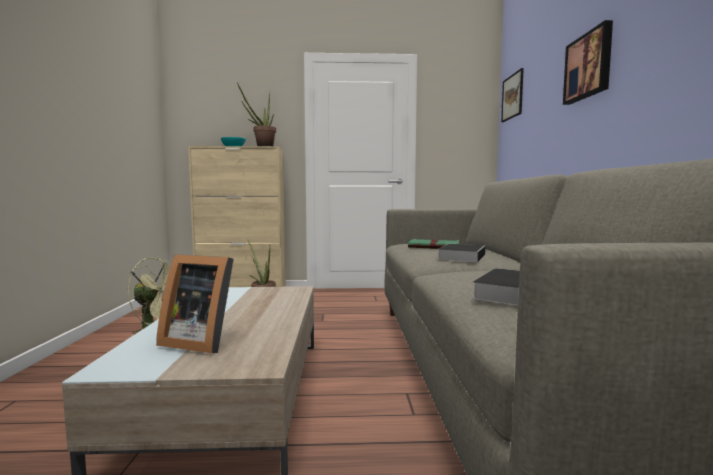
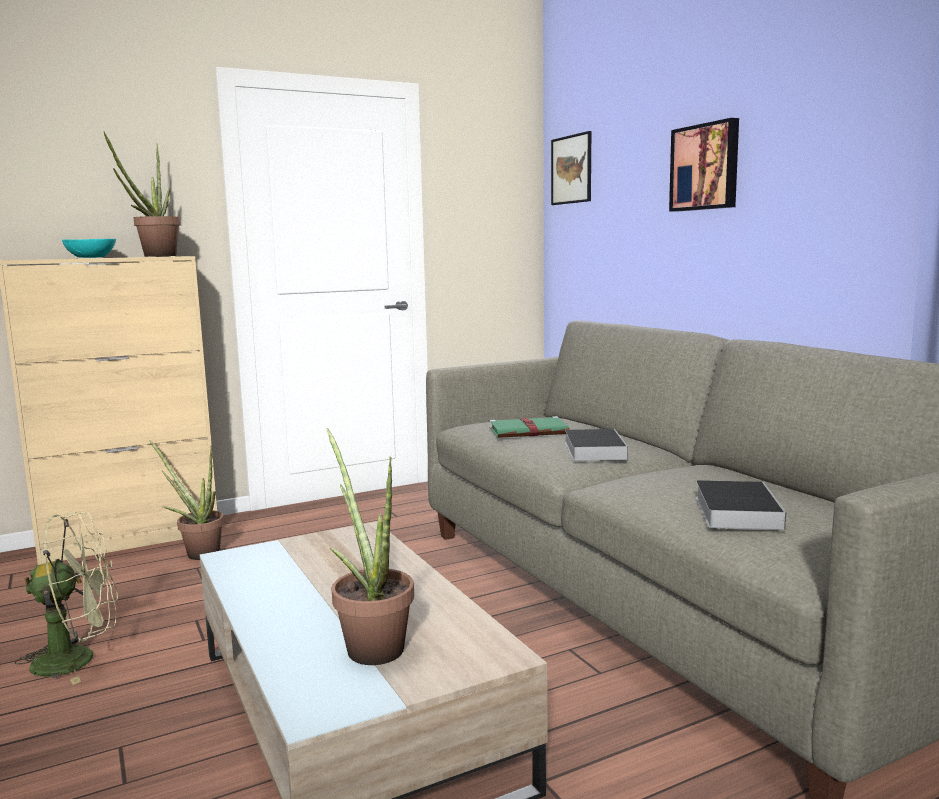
camera: 25 degrees left, 5 degrees up
picture frame [156,254,234,353] -> potted plant [327,428,414,665]

